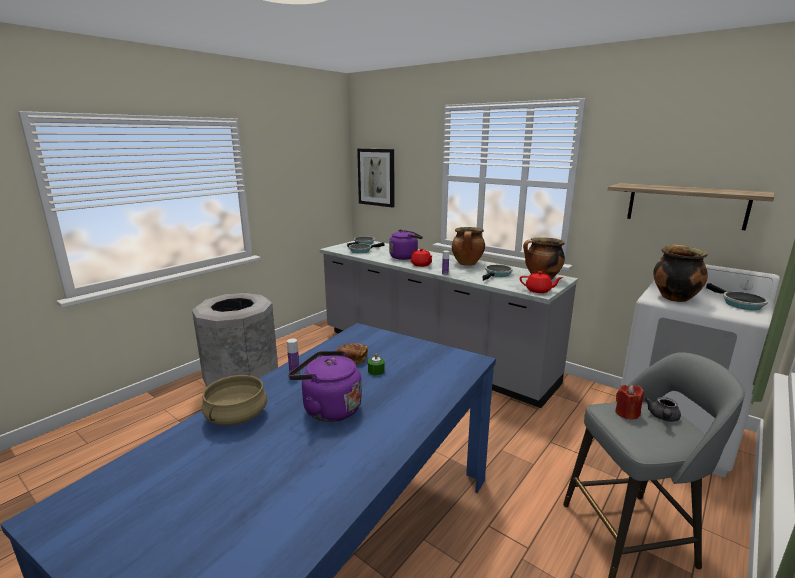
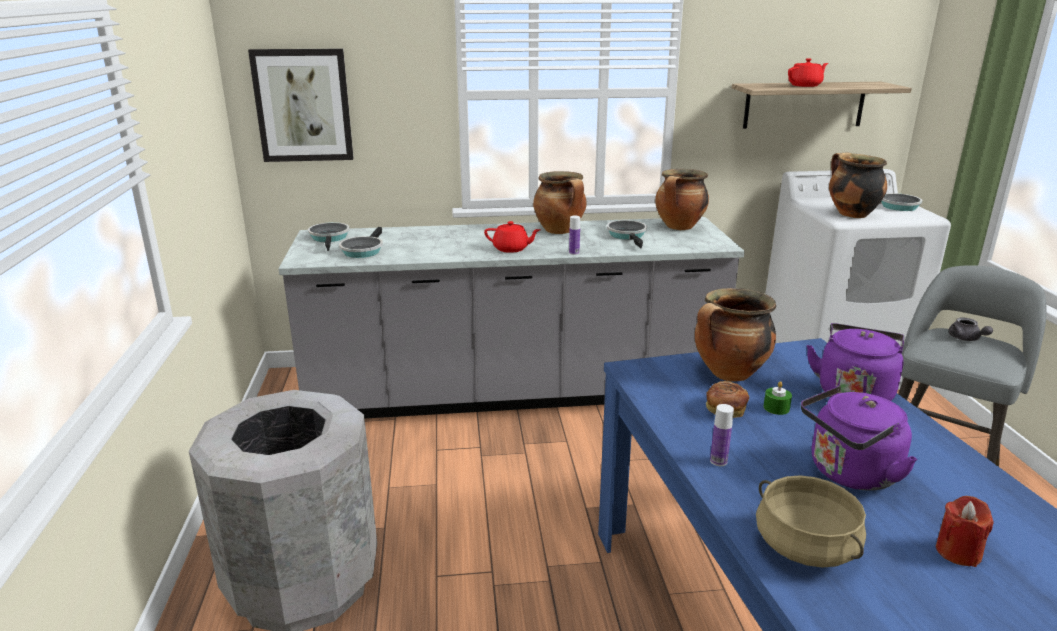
camera: 45 degrees left, 5 degrees up
purple kettle [389,230,423,260] -> purple kettle moved to [807,323,905,401]
red teapot [520,271,563,293] -> red teapot moved to [788,58,828,87]
red candle [615,385,644,419] -> red candle moved to [936,496,993,567]
none -> cooking pot [695,288,776,381]

